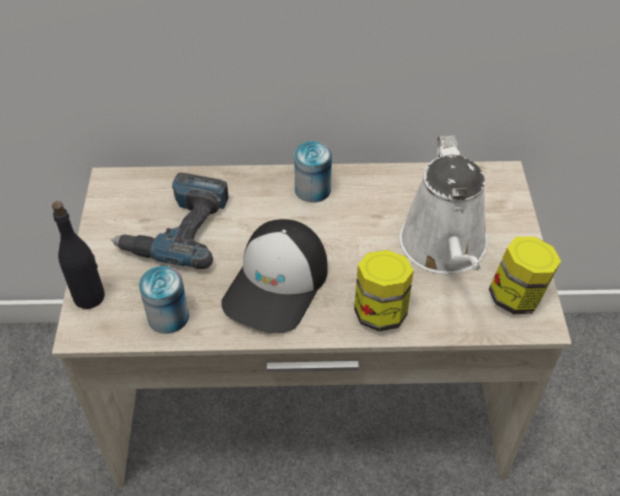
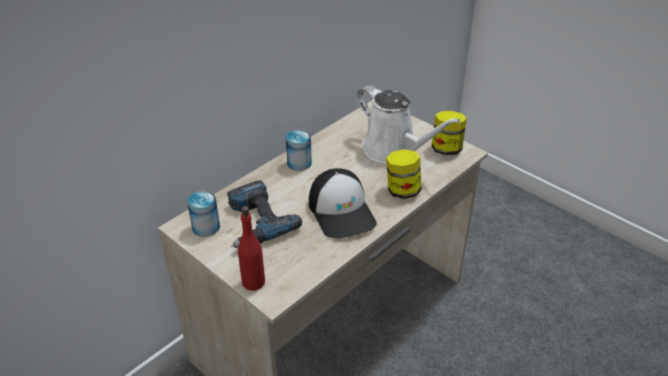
camera: 45 degrees left, 10 degrees down
black bottle [52,201,105,309] -> red bottle [238,206,265,291]
can [139,266,189,334] -> can moved to [187,191,220,237]

